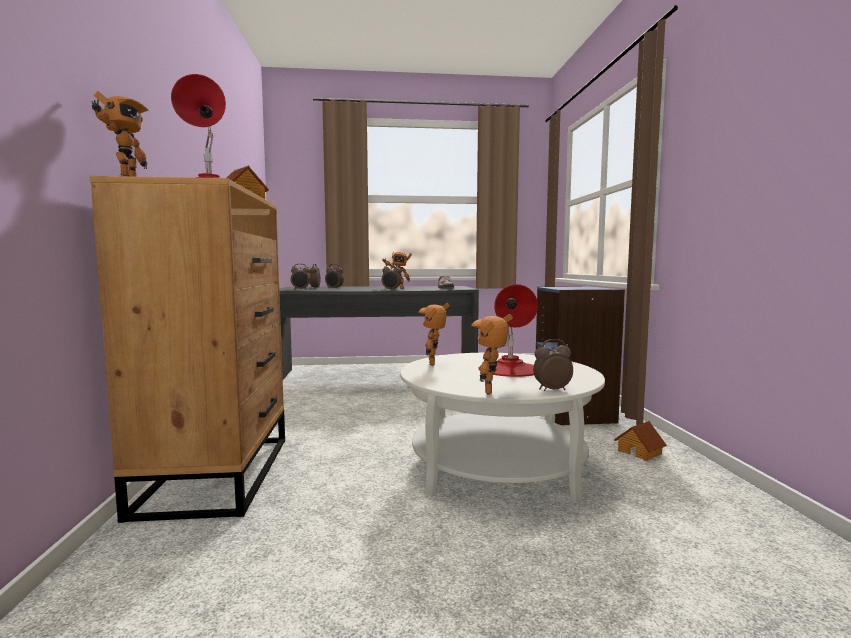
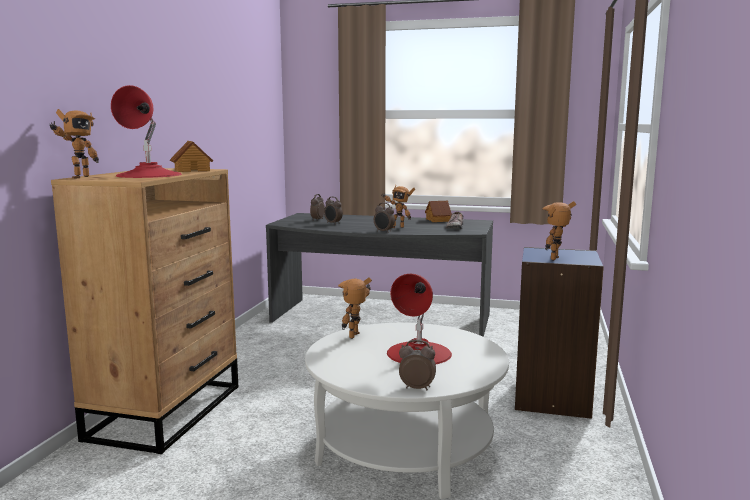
camera: 20 degrees right, 5 degrees up
alarm clock [291,264,310,290] -> none
toy robot [471,314,513,395] -> toy robot moved to [543,201,576,261]
toy house [614,421,667,461] -> toy house moved to [425,201,452,222]

